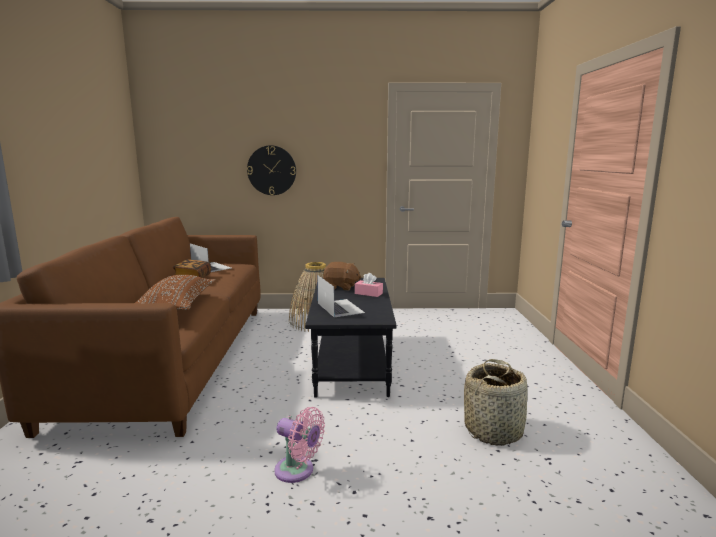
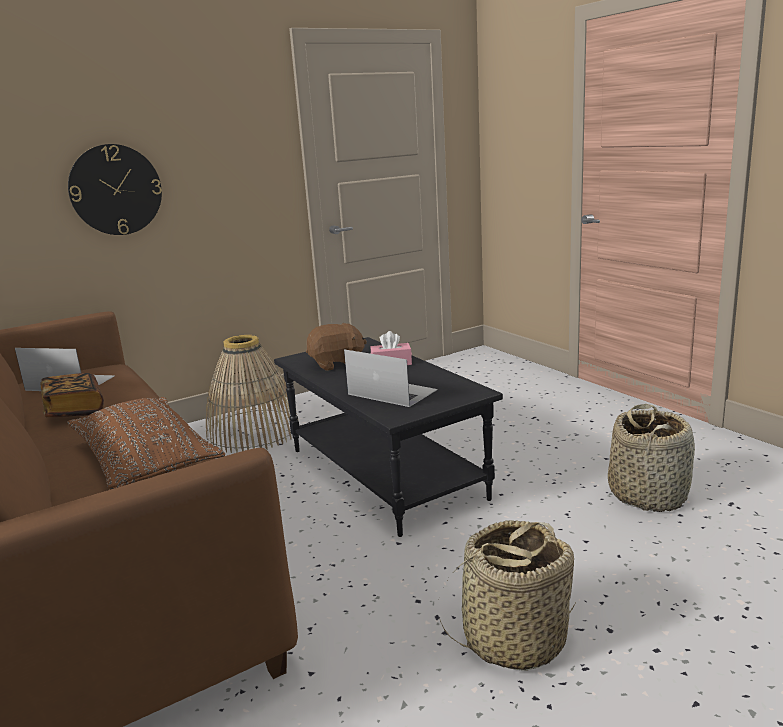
camera: 30 degrees left, 5 degrees up
pink fan [274,407,325,483] -> basket [438,520,575,671]

